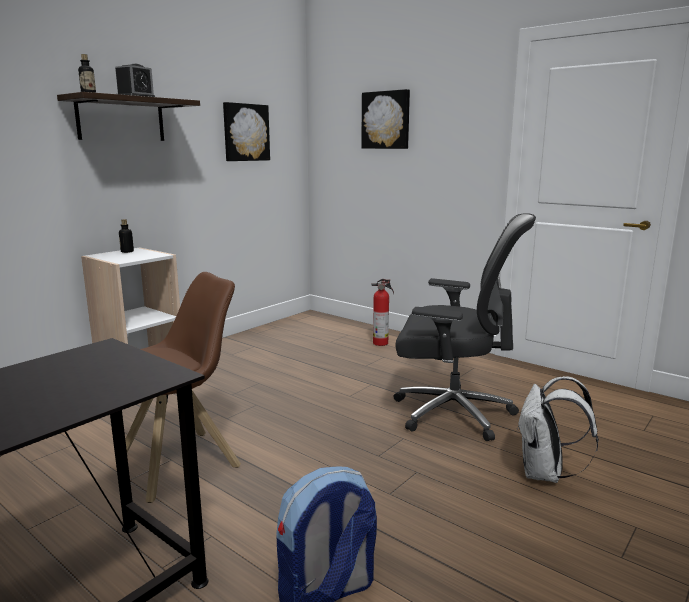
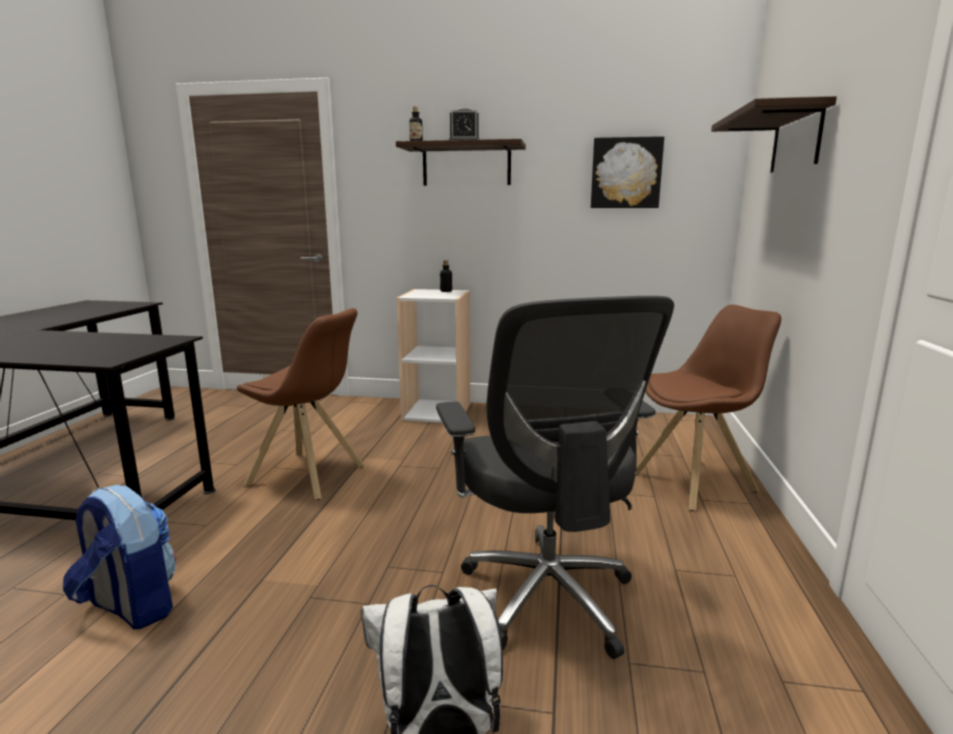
camera: 60 degrees right, 0 degrees up
picture [361,89,410,149] -> shelf [711,96,837,172]
fire extinguisher [372,279,394,346] -> brown chair [636,305,781,511]

